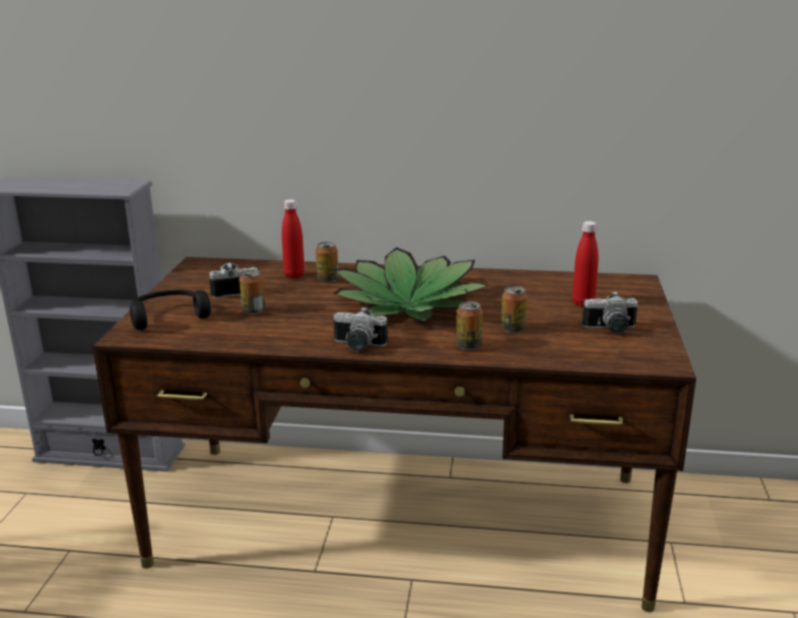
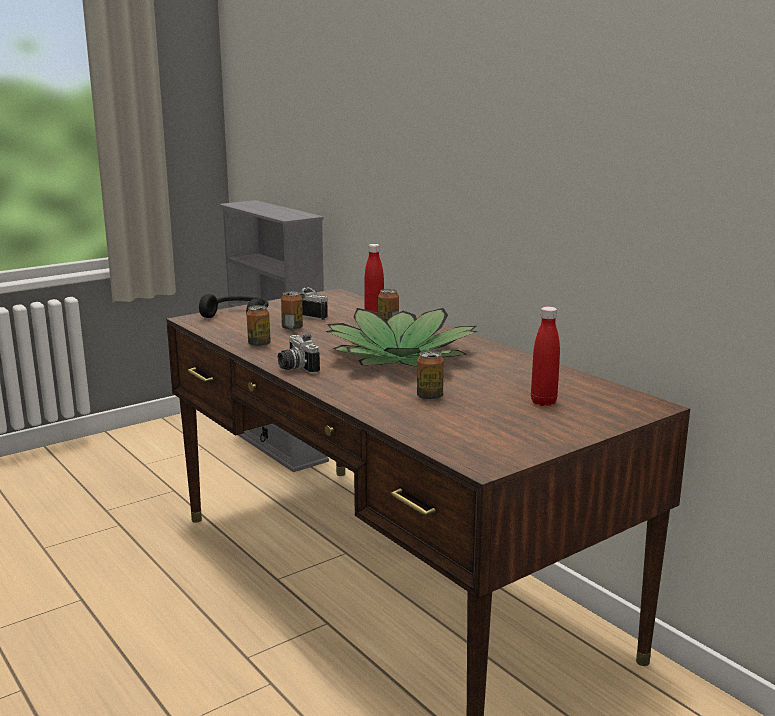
camera: 45 degrees right, 5 degrees down
can [456,301,483,350] -> can moved to [247,305,271,347]
camera [582,291,638,334] -> none

